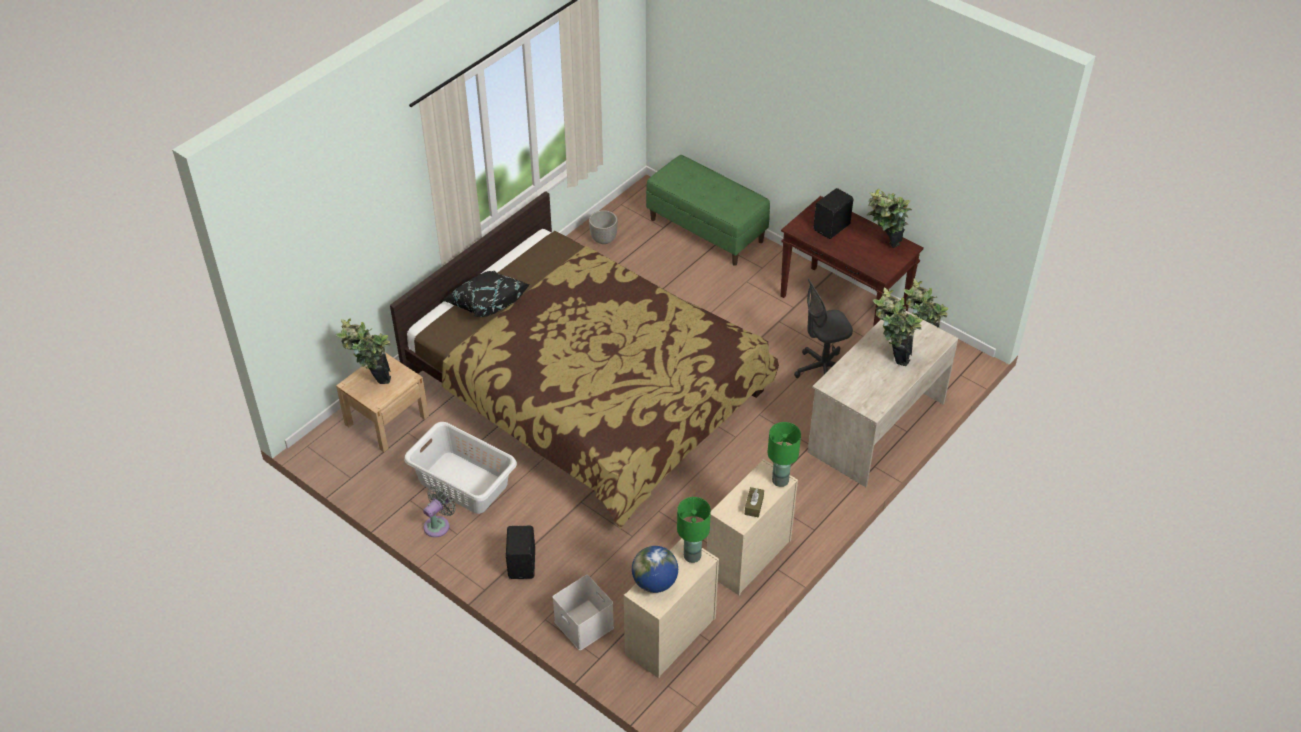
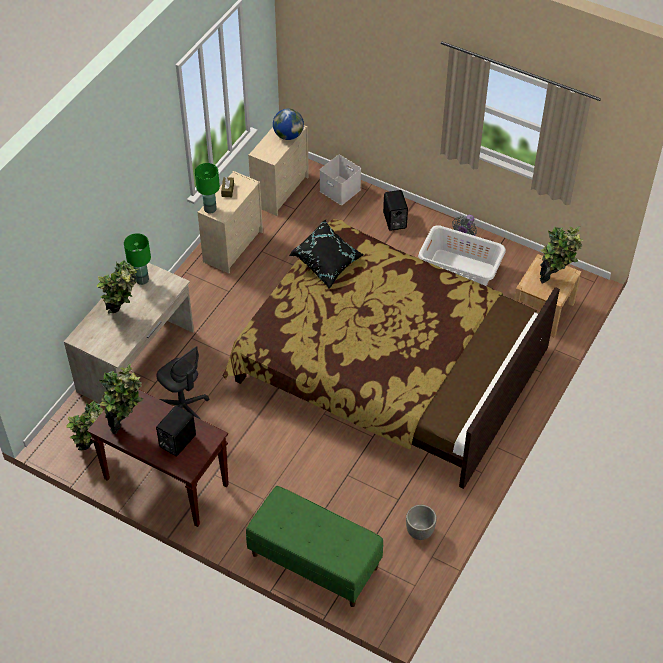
camera: 170 degrees right, 5 degrees up
black pillow [442,271,530,317] -> black pillow moved to [289,220,364,289]
green table lamp [677,497,711,563] -> green table lamp moved to [124,233,151,285]
grey office chair [794,279,853,378] -> grey office chair turned 75 degrees clockwise [156,346,209,419]

